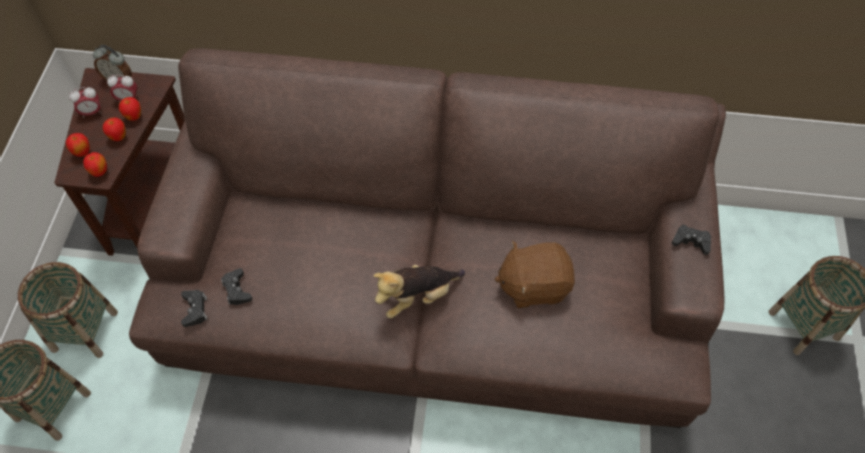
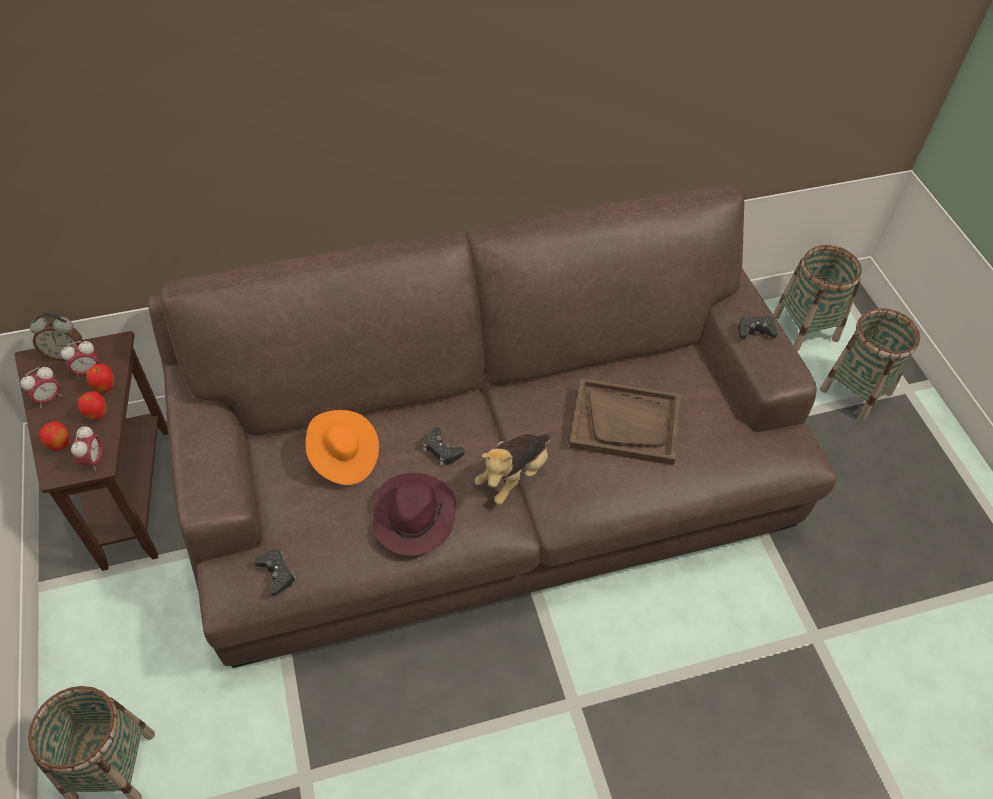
camera: 25 degrees left, 5 degrees down
basket [18,262,118,358] -> basket moved to [773,245,862,351]
apple [83,152,107,177] -> alarm clock [71,426,103,471]
black game controller [221,268,252,305] -> black game controller moved to [423,427,464,466]
brown plush toy [495,241,575,308] -> brown tray [569,378,681,465]
none -> orange hat [305,410,379,485]
none -> purple hat [372,473,456,555]

